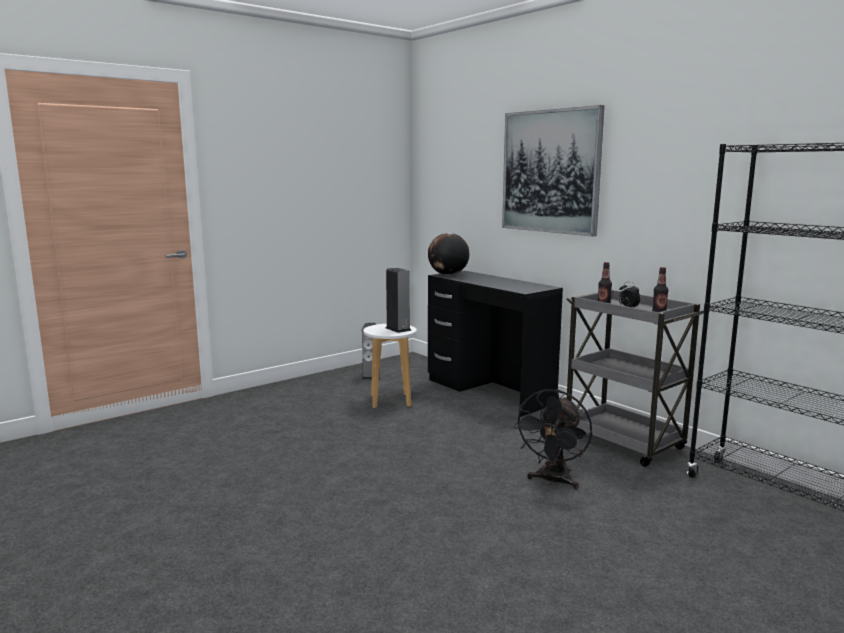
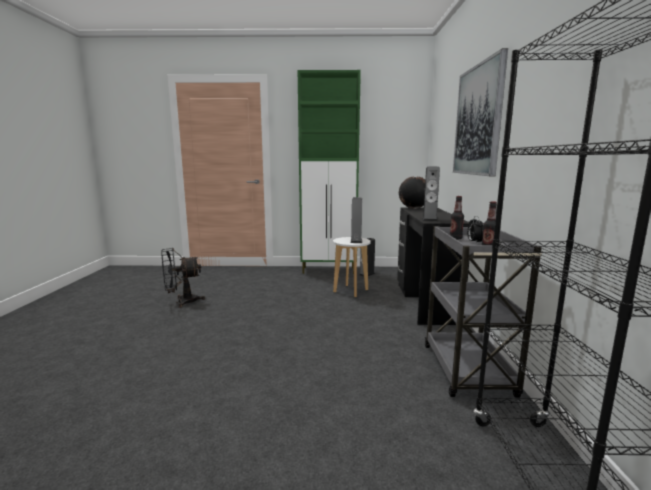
camera: 40 degrees right, 0 degrees up
black fan [513,389,592,489] -> black fan moved to [161,248,205,308]
none -> green cabinet [298,70,361,274]
none -> speaker [422,166,440,221]

